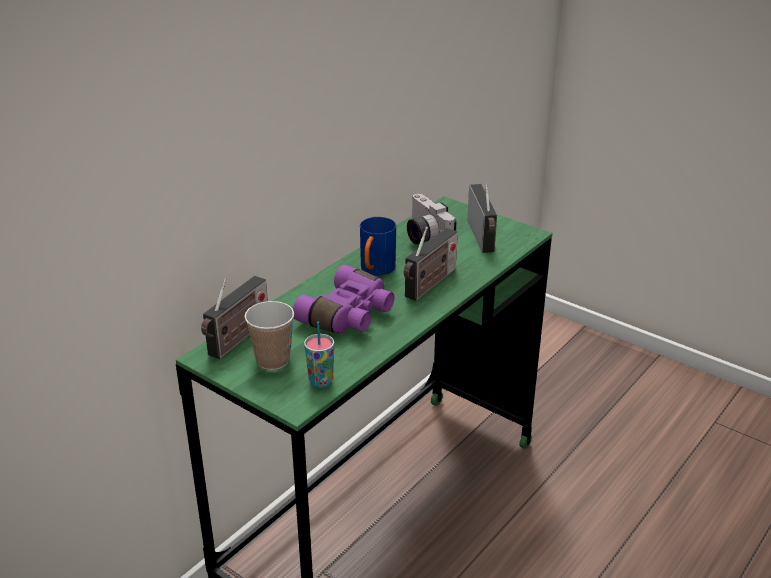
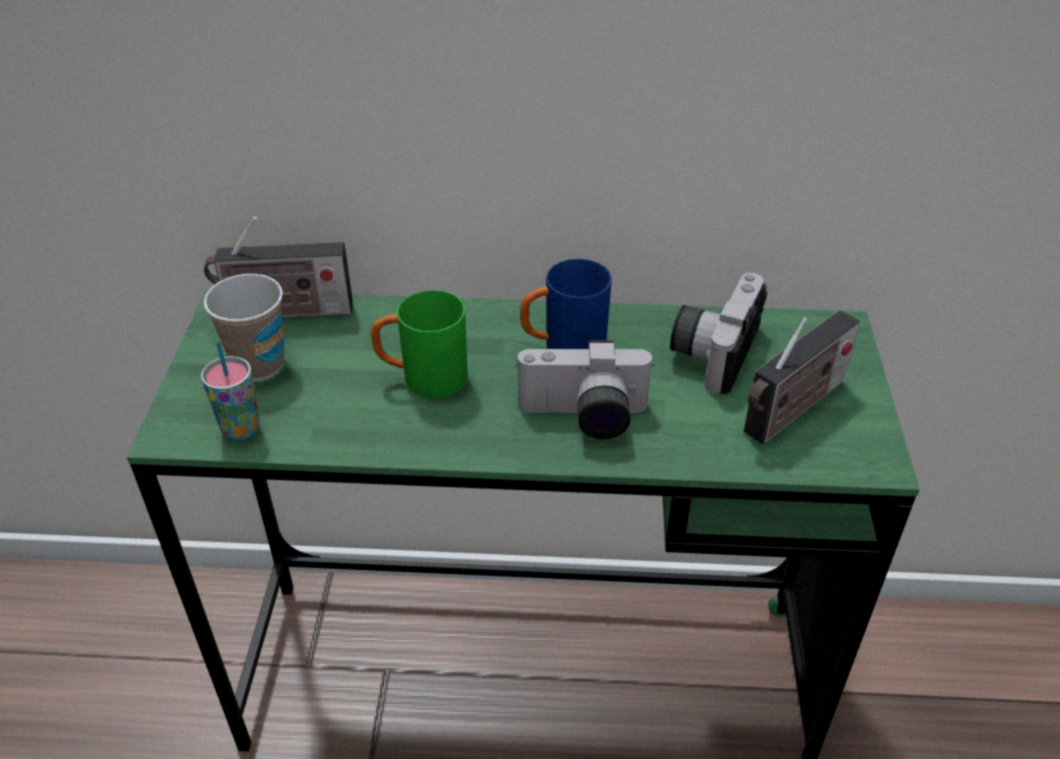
camera: 55 degrees right, 10 degrees up
purple binoculars [293,265,395,334] -> green mug [371,290,468,398]
radio [404,227,458,301] -> camera [516,340,655,439]

